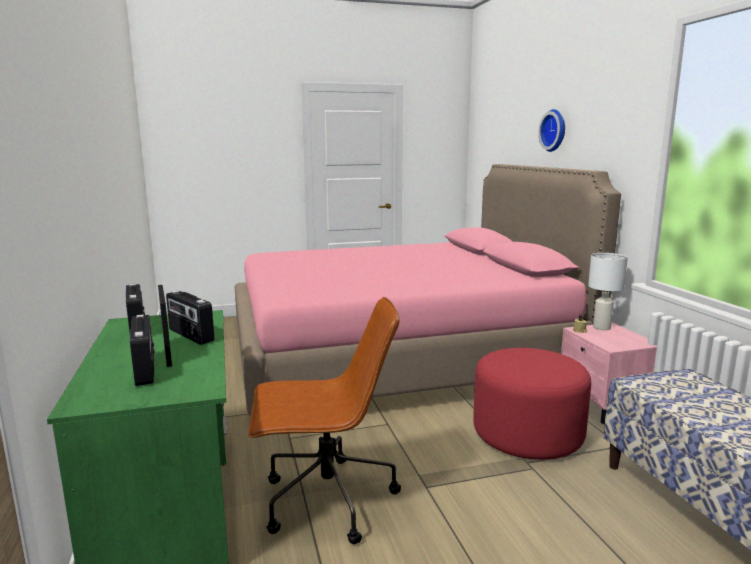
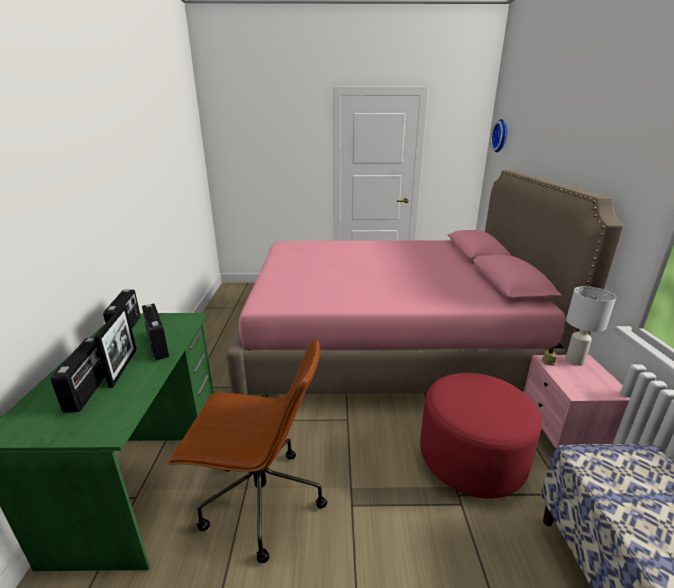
camera: 15 degrees right, 10 degrees up
wall clock [538,109,565,152] -> wall clock moved to [490,119,507,152]

